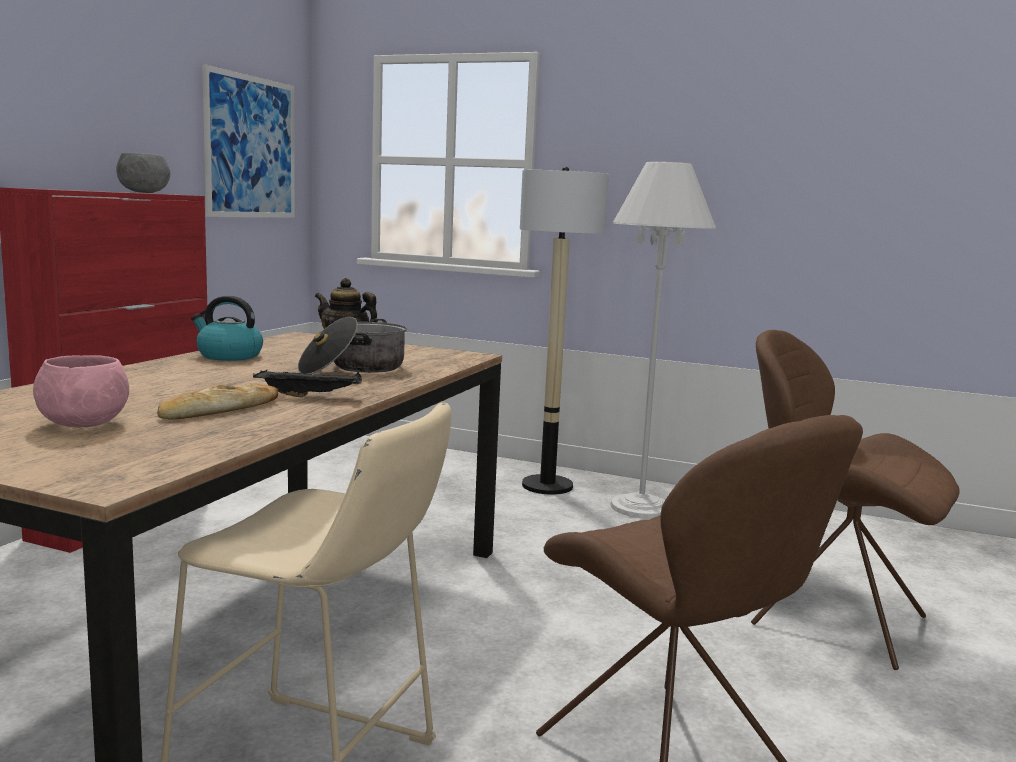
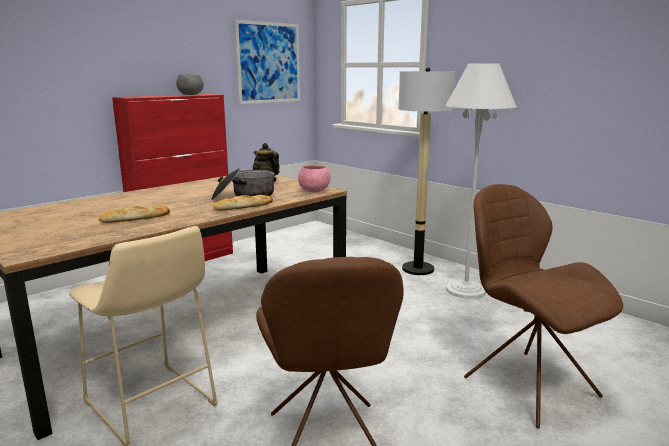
camera: 25 degrees right, 5 degrees up
pink bowl [33,355,129,428] -> pink bowl moved to [298,165,331,192]
kettle [191,296,263,361] -> none
black tray [253,370,362,397] -> none
none -> bread [213,195,273,210]

